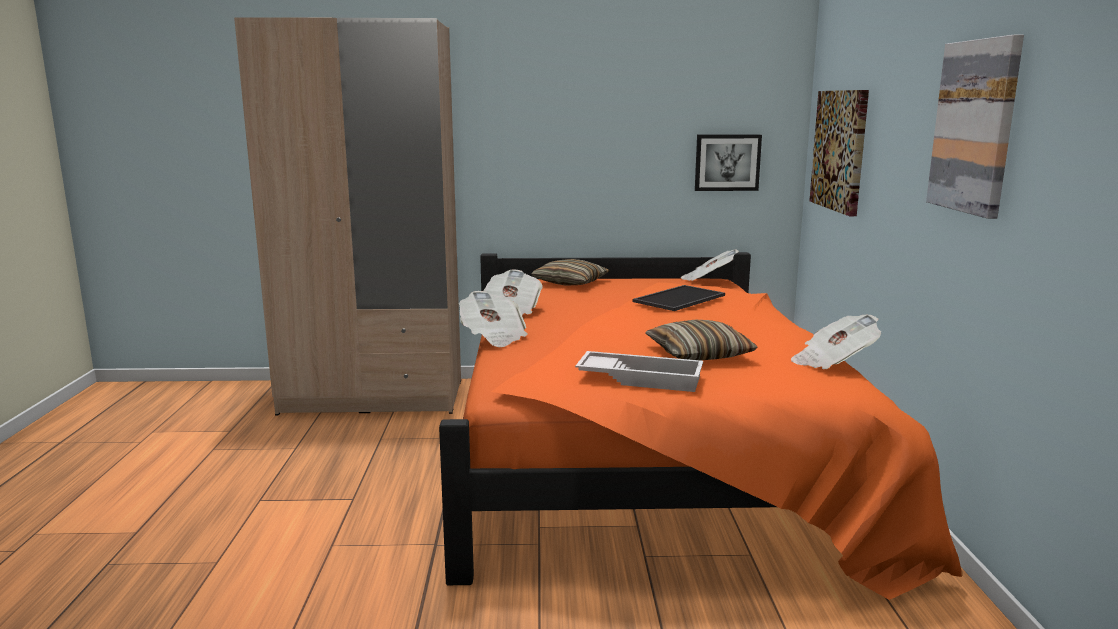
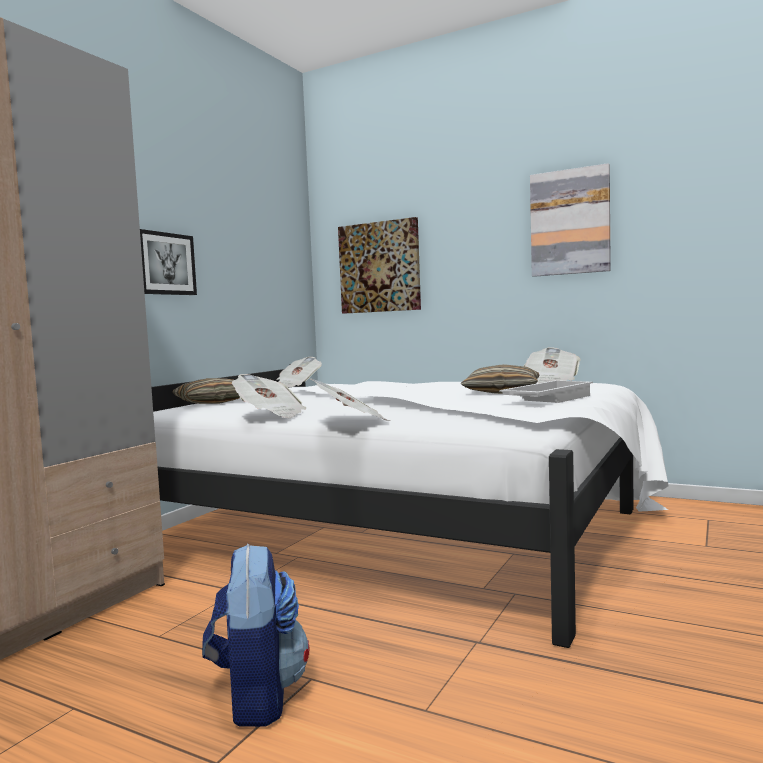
camera: 60 degrees left, 10 degrees down
orange bed [439,252,962,600] -> white bed [151,369,668,648]
tray [632,285,725,311] -> none
picture [695,135,762,191] -> picture moved to [140,229,197,295]
none -> backpack [202,544,309,727]

